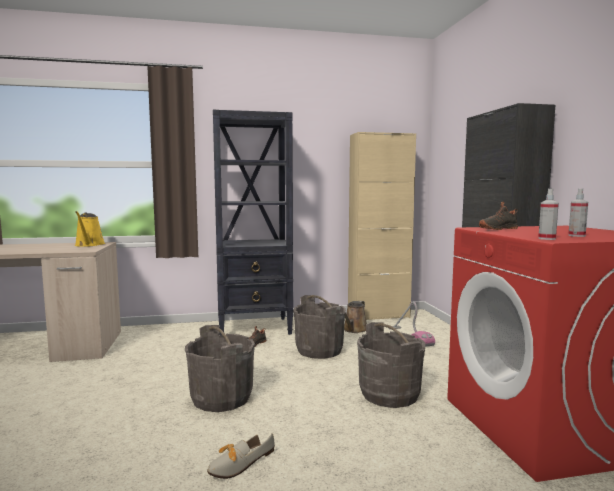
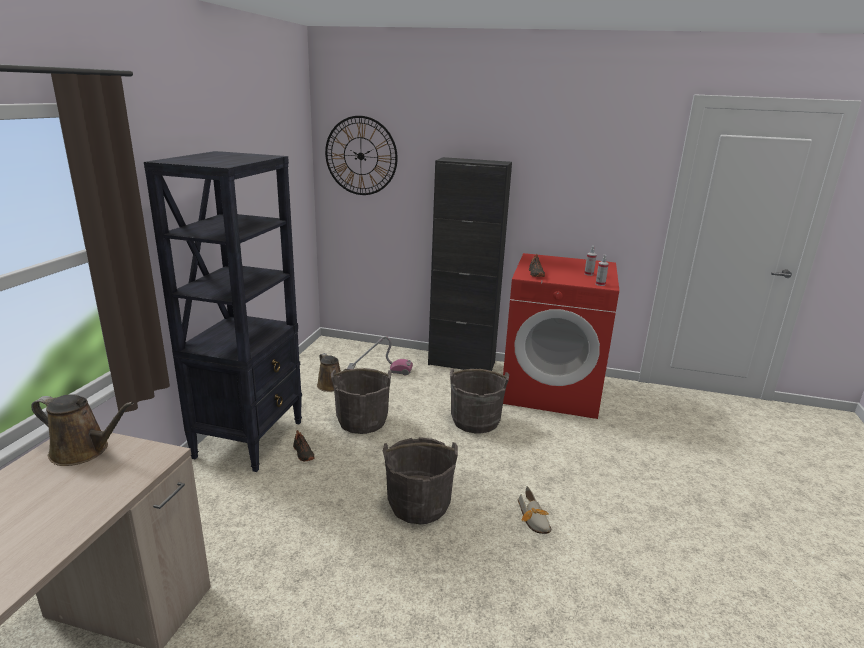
camera: 65 degrees left, 15 degrees up
yellow watering can [75,211,105,247] -> brown watering can [31,394,134,466]
beige cabinet [348,132,416,320] -> none
none -> wall clock [325,116,398,195]

